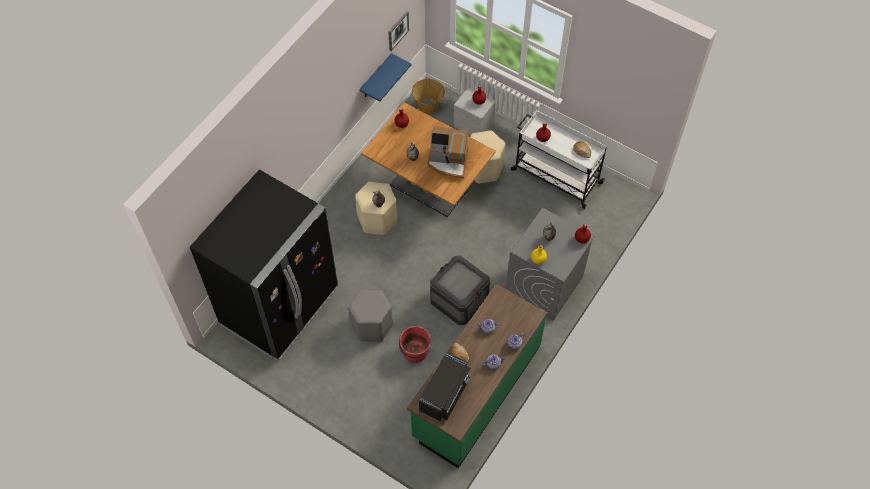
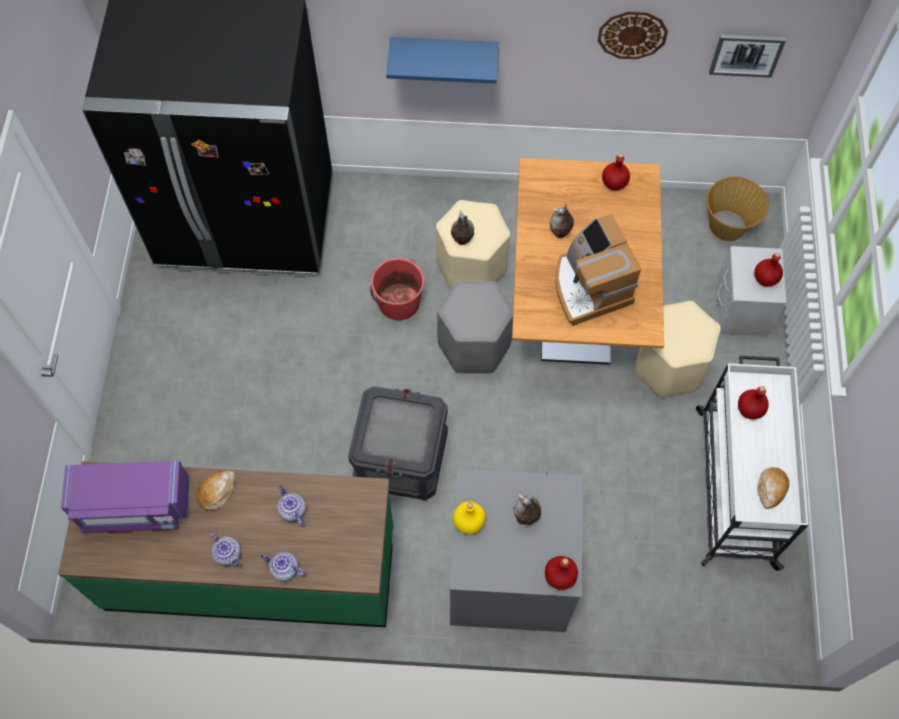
camera: 60 degrees right, 5 degrees up
grey stool [348,288,393,342] -> grey stool moved to [437,281,513,373]
blue shelf [360,53,411,102] -> blue shelf moved to [386,37,499,84]
red bucket [399,326,431,363] -> red bucket moved to [370,258,424,320]
black microwave [419,352,471,421] -> purple microwave [61,461,190,533]
none -> wall clock [598,11,668,59]

